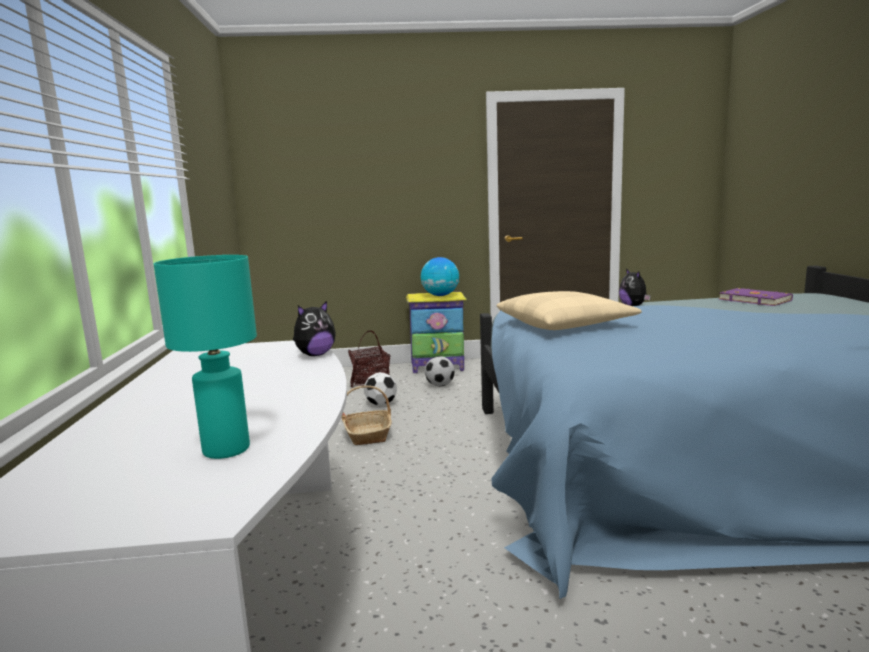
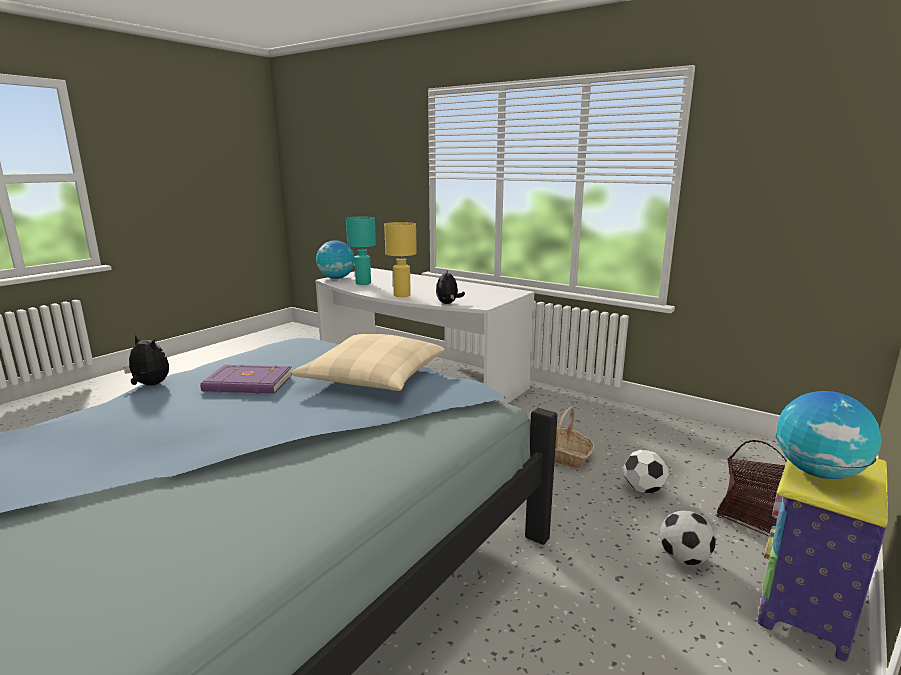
camera: 130 degrees right, 5 degrees up
plush toy [619,268,651,306] -> plush toy moved to [123,335,169,386]
purple book [719,288,793,306] -> purple book moved to [200,365,292,394]
none -> globe [316,240,355,279]
none -> yellow table lamp [384,222,417,297]

